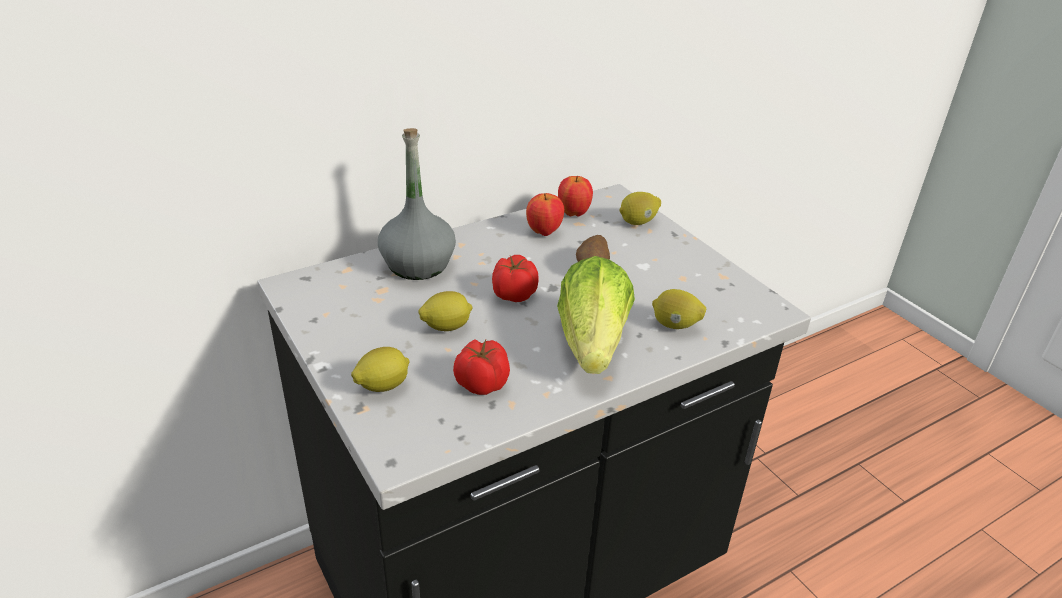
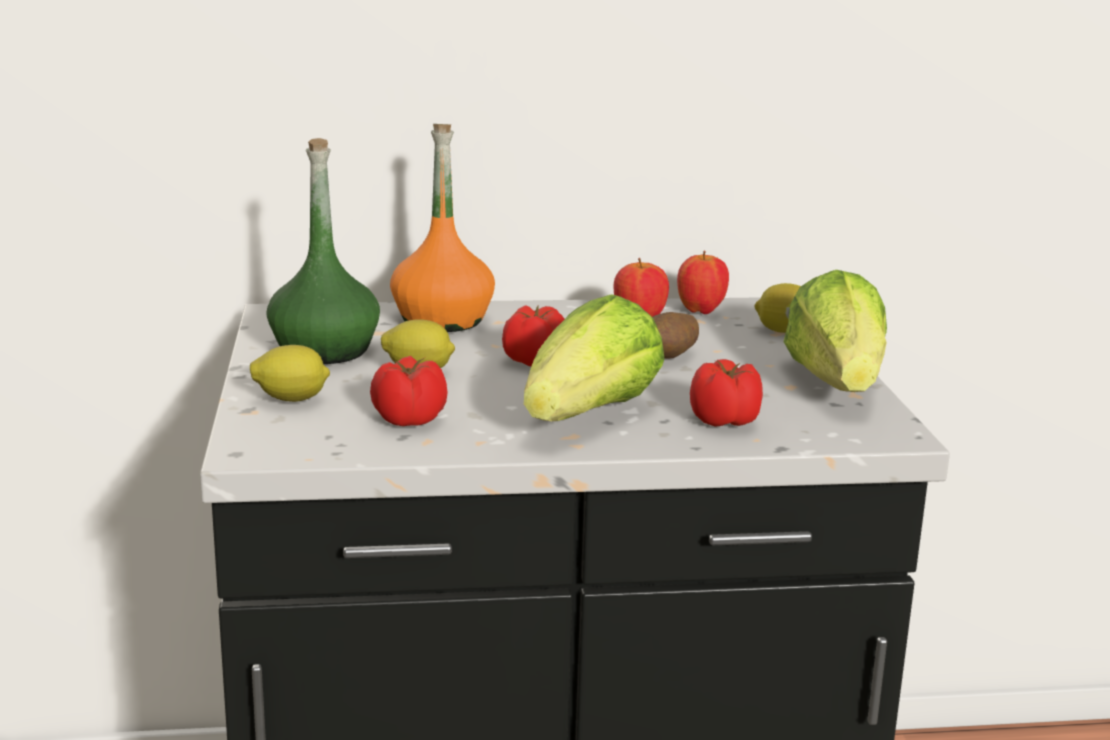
camera: 25 degrees right, 15 degrees down
grey bottle [378,128,456,280] -> orange bottle [390,124,495,332]
lemon [652,289,706,329] -> tomato [690,359,763,427]
none -> green bottle [267,138,380,364]
none -> lettuce [783,270,887,392]

